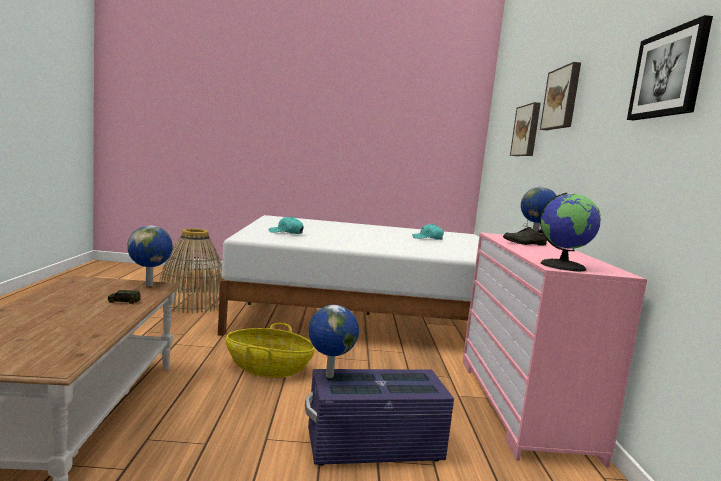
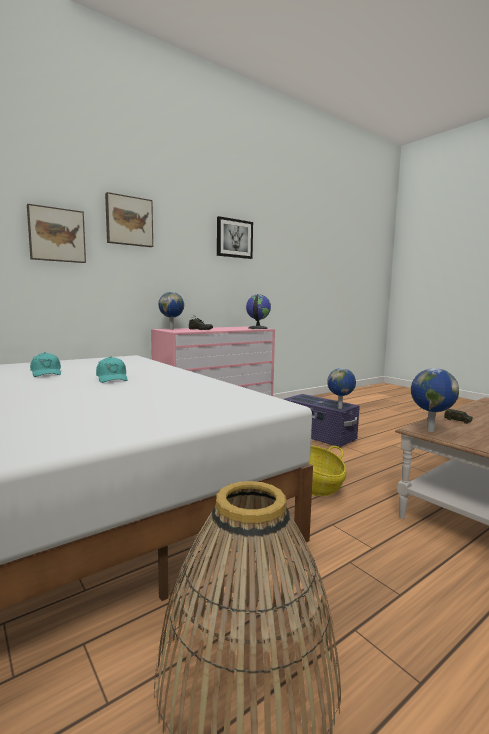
camera: 125 degrees left, 0 degrees up
turquoise cap [269,217,304,234] -> turquoise cap moved to [96,357,128,383]

